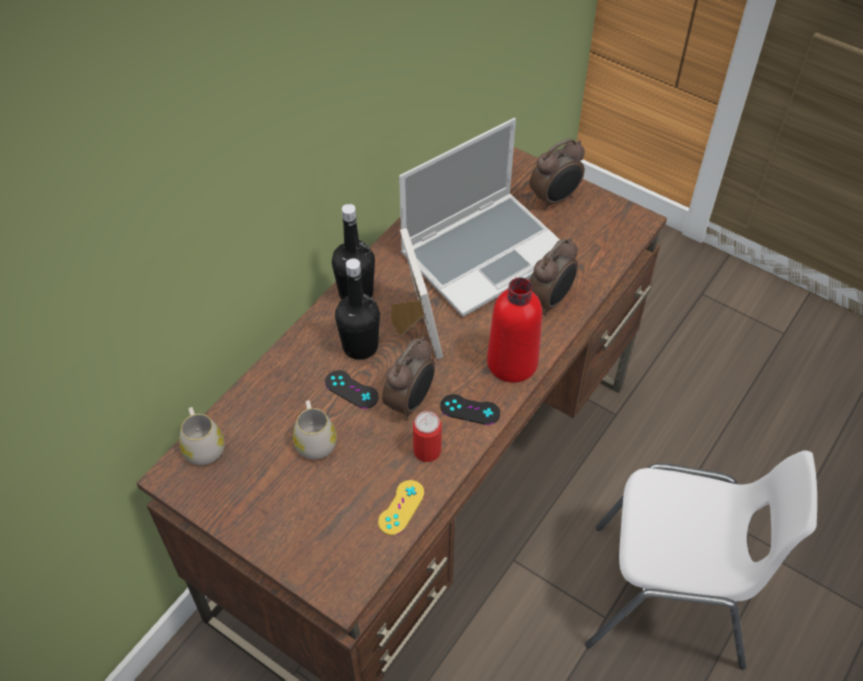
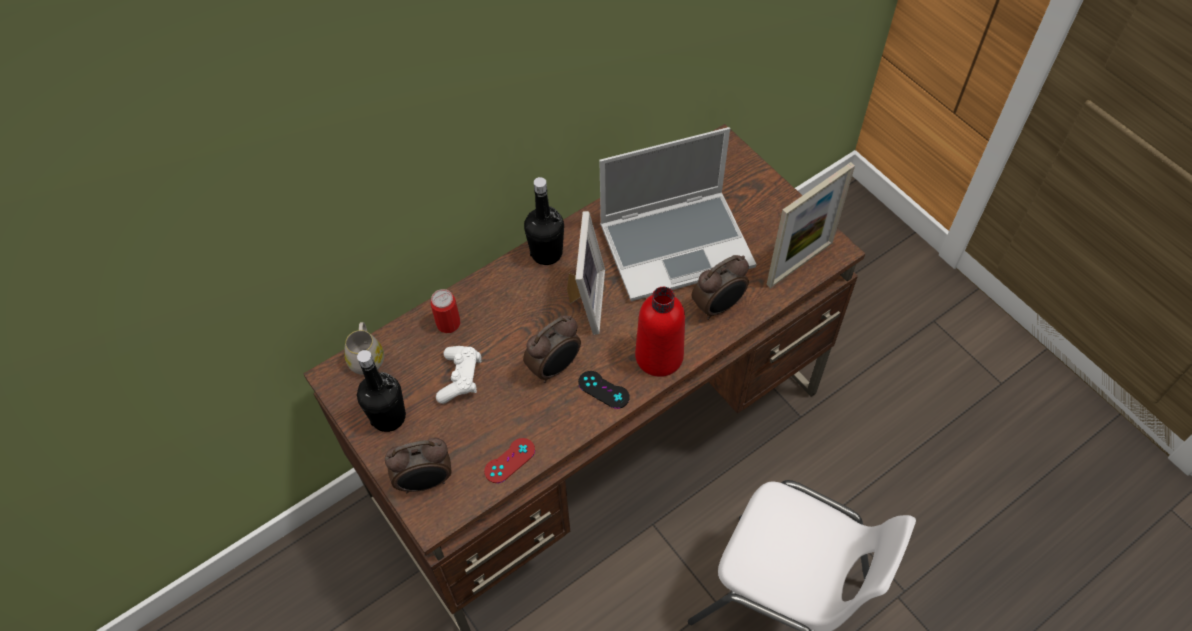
camera: 20 degrees right, 5 degrees up
white mug [293,400,337,459] -> white game controller [436,346,482,404]
black game controller [325,370,378,409] -> none
black bottle [335,258,380,360] -> black bottle moved to [357,350,406,432]
yellow game controller [378,480,425,535] -> red game controller [484,438,535,483]
can [413,411,442,462] -> can moved to [431,289,460,333]
alarm clock [530,138,585,210] -> alarm clock moved to [385,437,451,493]
none -> picture frame [766,162,855,288]

